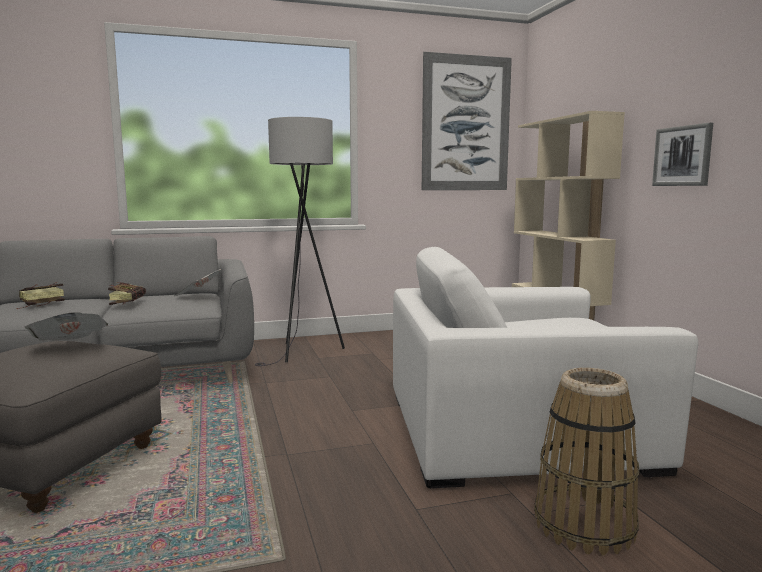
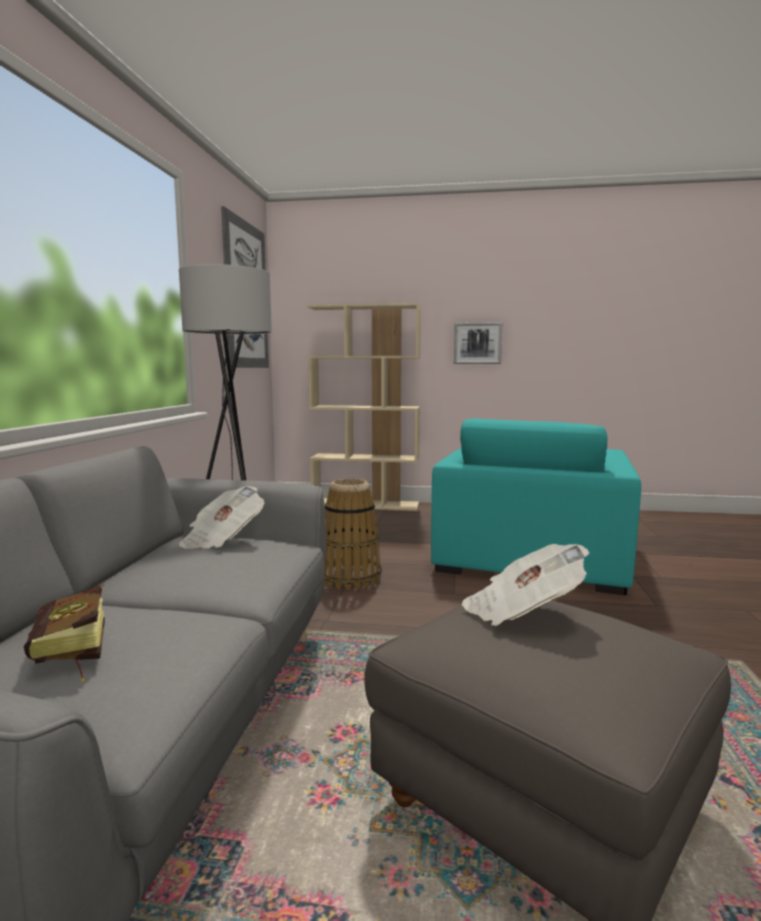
camera: 65 degrees left, 0 degrees up
book [108,282,146,305] -> none
white armchair [393,247,698,488] -> turquoise armchair [431,419,641,595]
basket [534,368,639,556] -> basket moved to [324,478,381,590]

